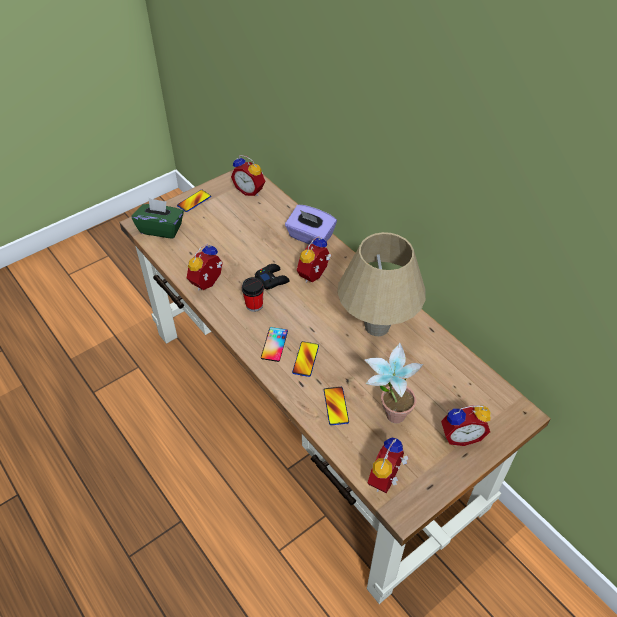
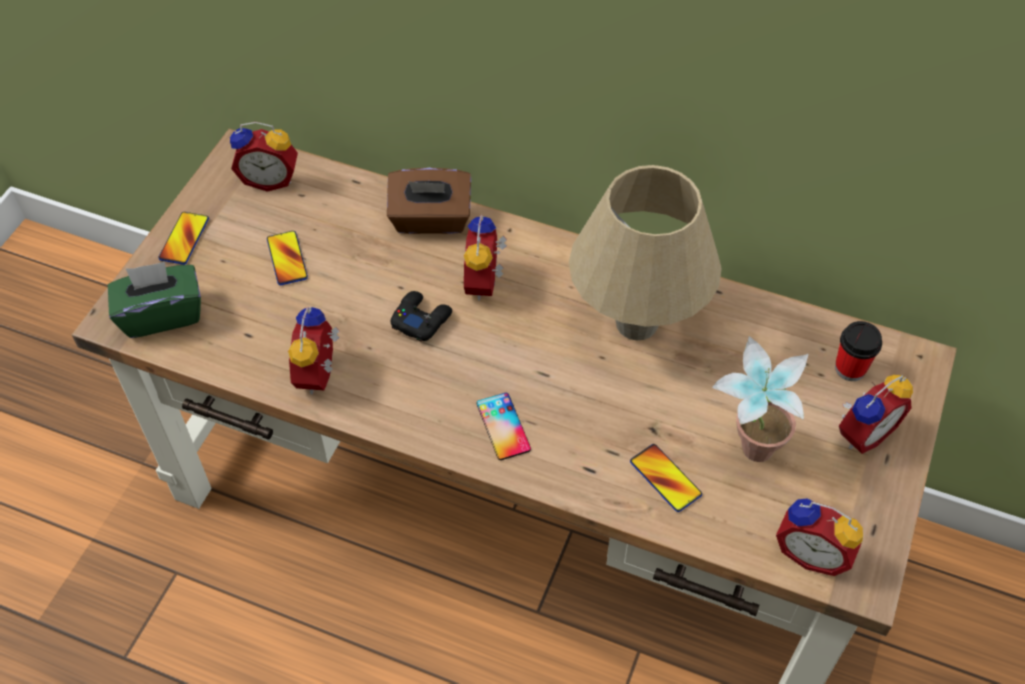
camera: 30 degrees left, 5 degrees up
cup [242,277,264,312] -> cup moved to [835,321,882,381]
purple tissue box [285,205,337,245] -> brown tissue box [387,168,471,234]
phone [292,341,319,377] -> phone moved to [267,231,308,285]
alarm clock [368,438,409,493] -> alarm clock turned 60 degrees counterclockwise [776,498,863,576]

